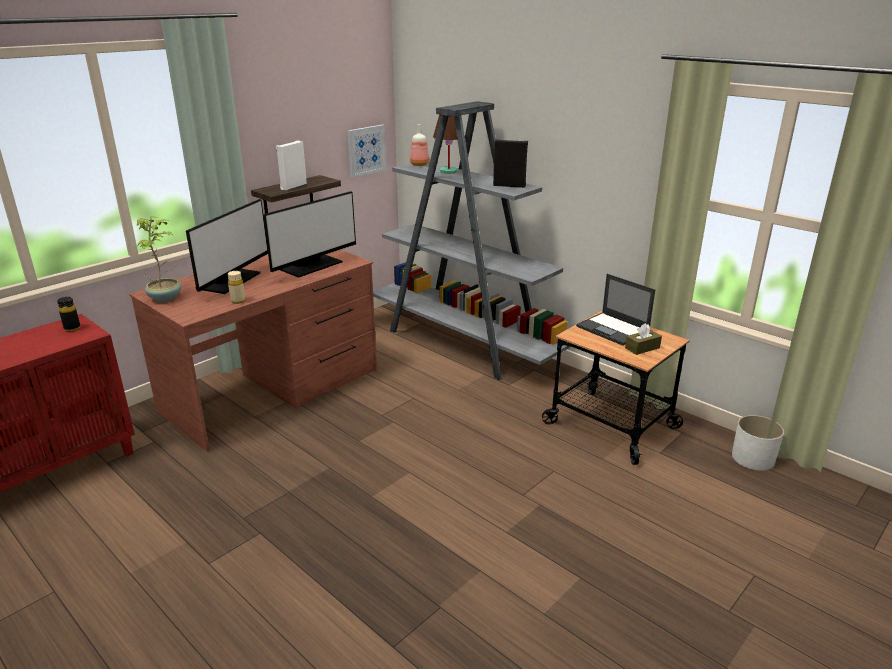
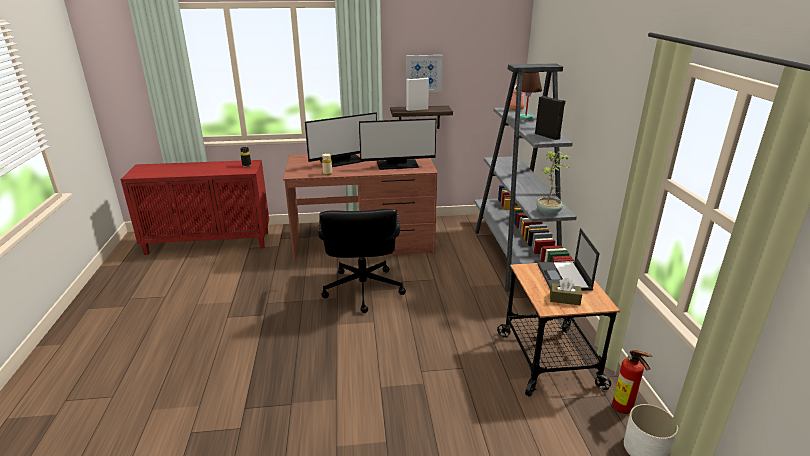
camera: 40 degrees right, 0 degrees up
potted plant [137,216,181,302] -> potted plant moved to [536,151,570,215]
picture [348,125,386,177] -> picture moved to [406,55,443,93]
none -> black office chair [318,209,406,313]
none -> fire extinguisher [612,350,652,414]

